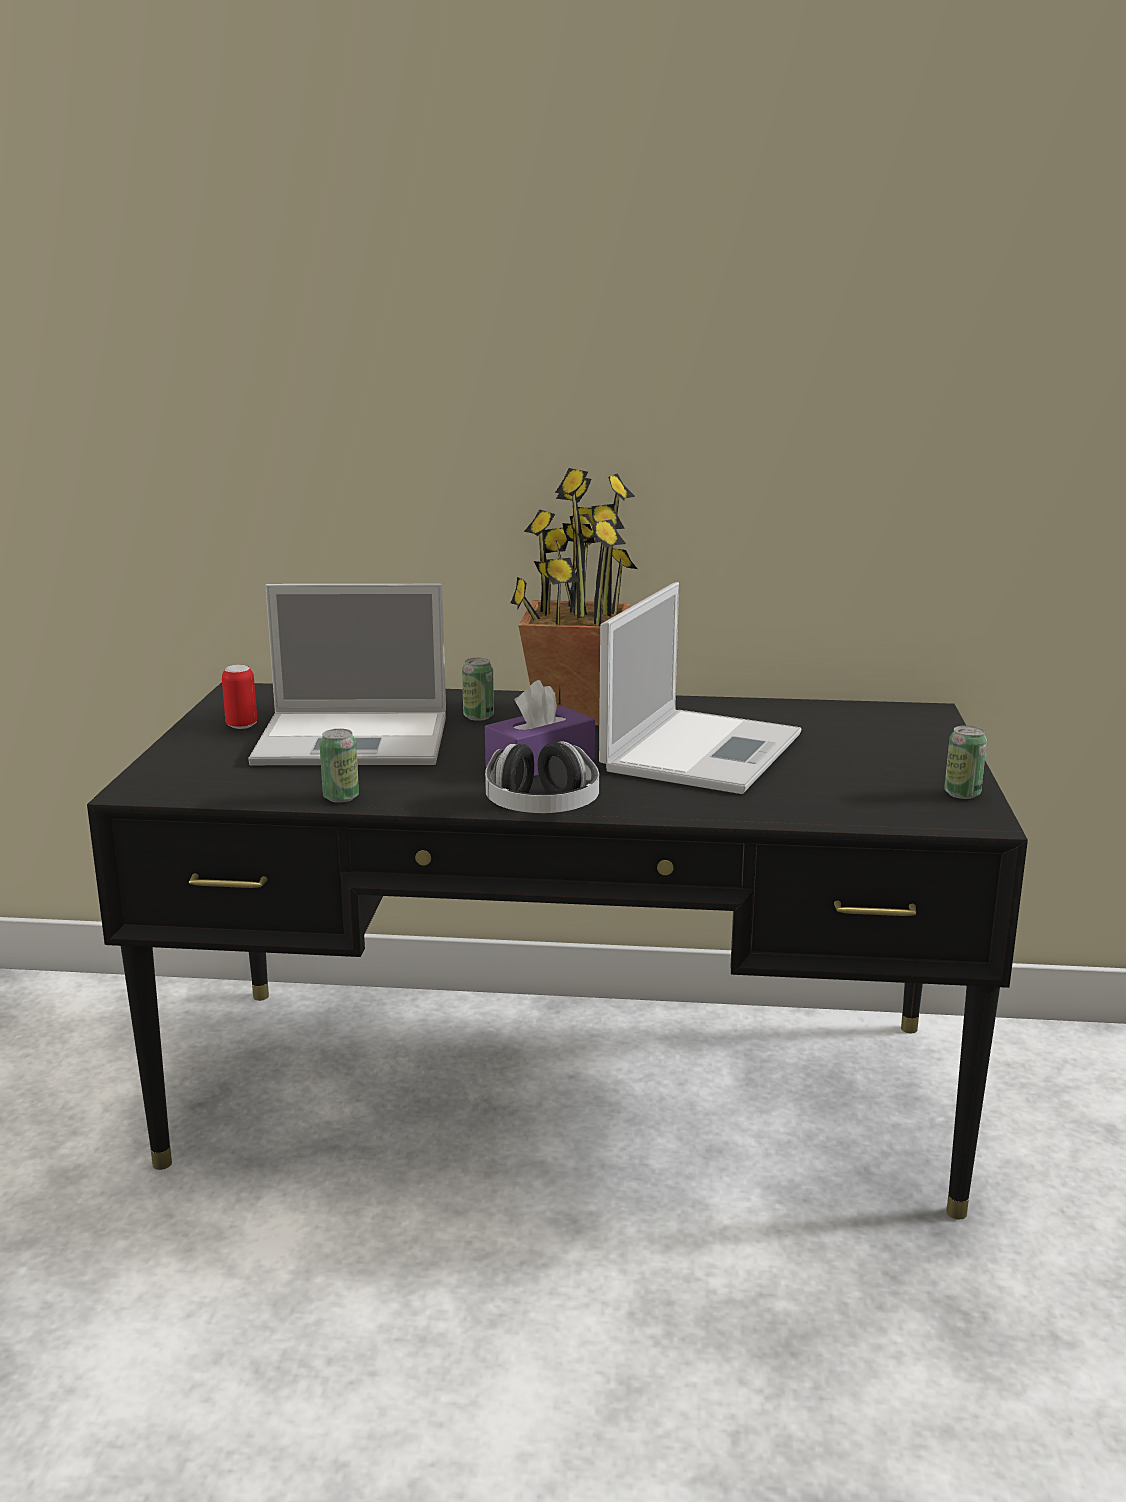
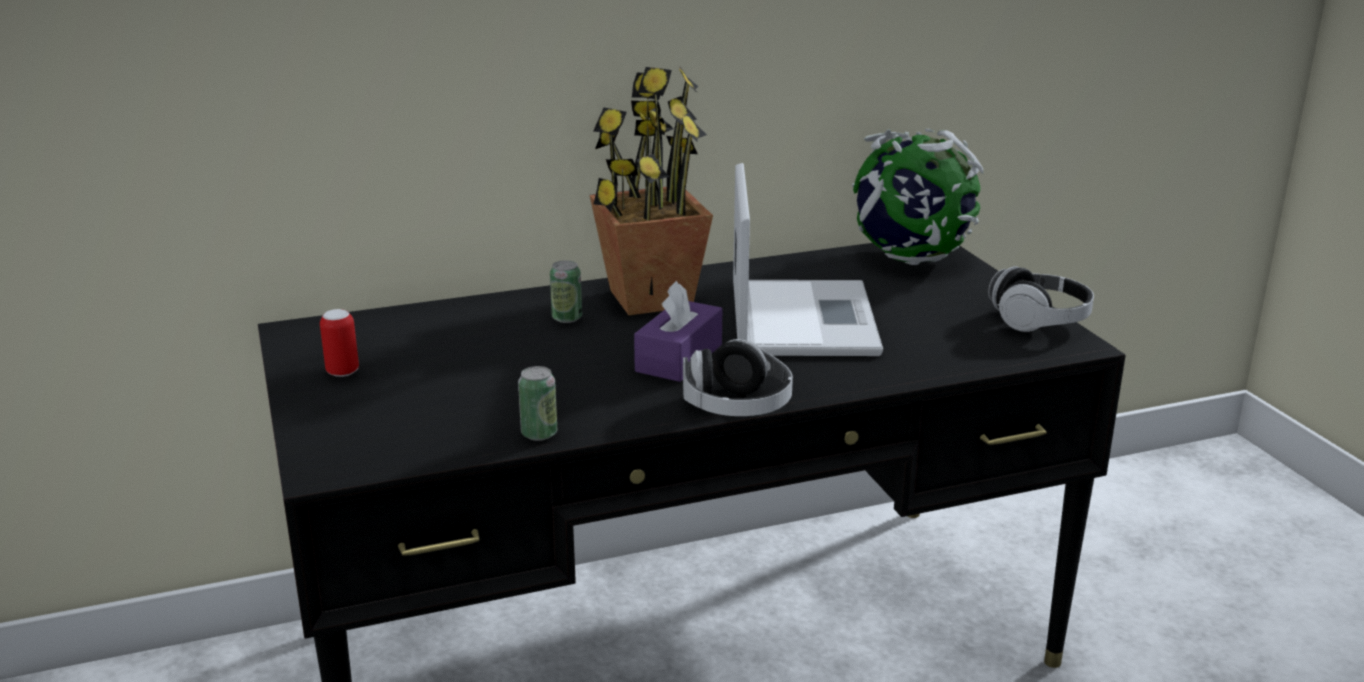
camera: 25 degrees left, 5 degrees up
laptop [248,584,446,765] -> none
can [944,726,987,799] -> headphones [988,266,1094,332]
none -> globe [852,129,983,265]

